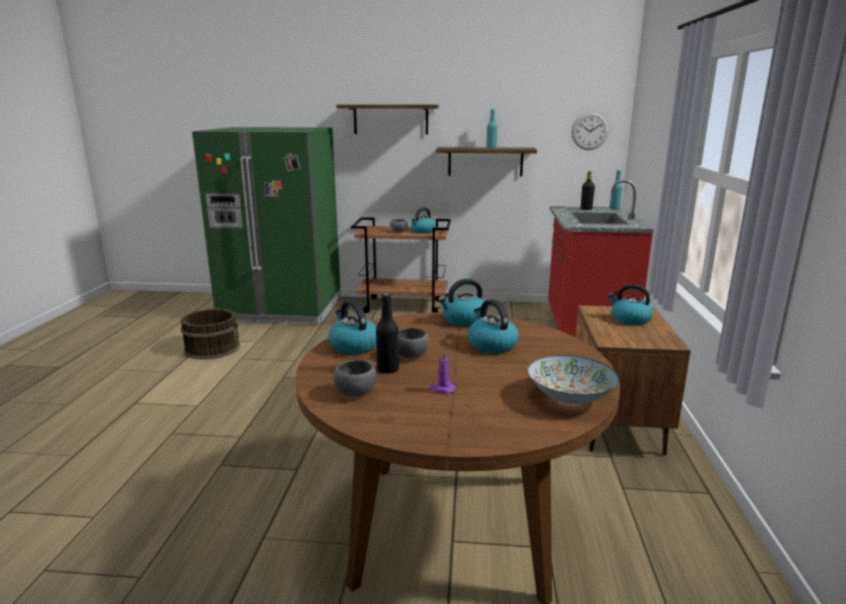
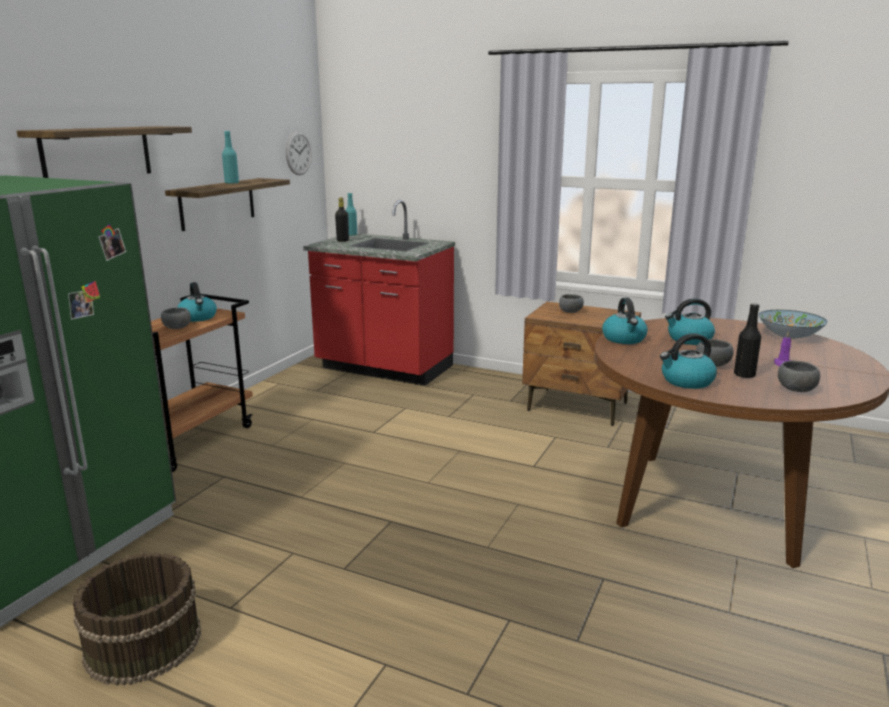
camera: 70 degrees left, 0 degrees up
kettle [608,284,653,325] -> grey bowl [559,294,584,313]

